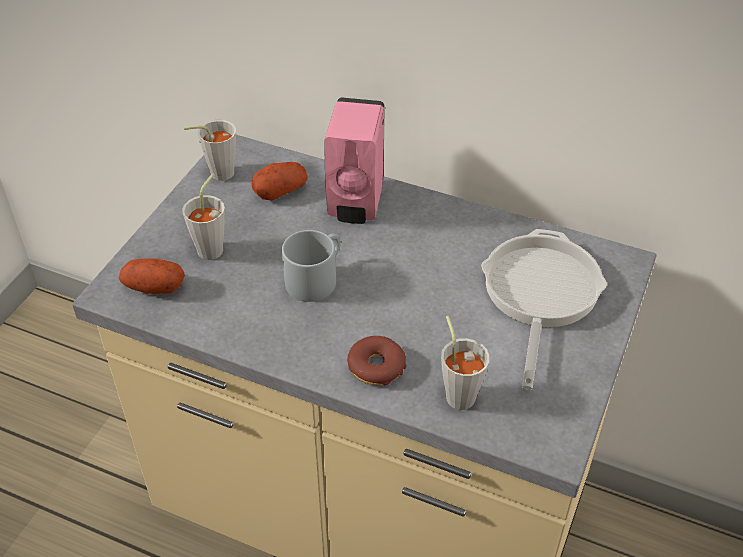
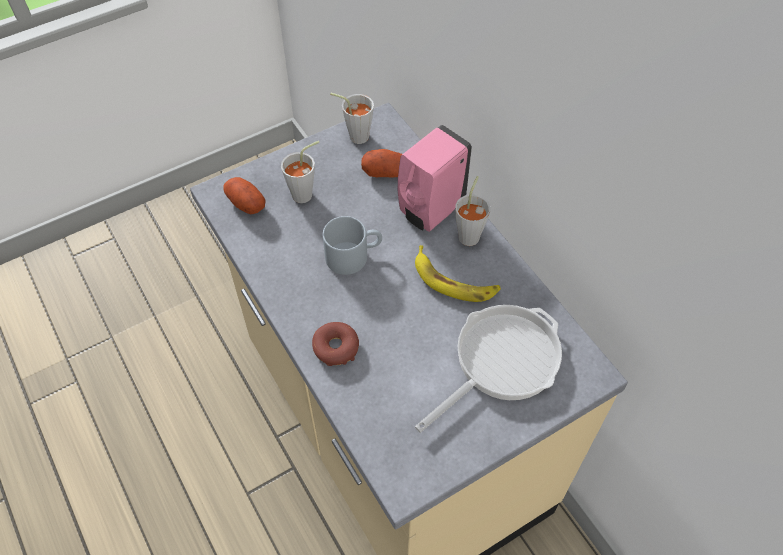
camera: 35 degrees right, 10 degrees up
grey cup [441,316,490,410] -> grey cup moved to [455,176,490,246]
none -> banana [415,245,501,302]

